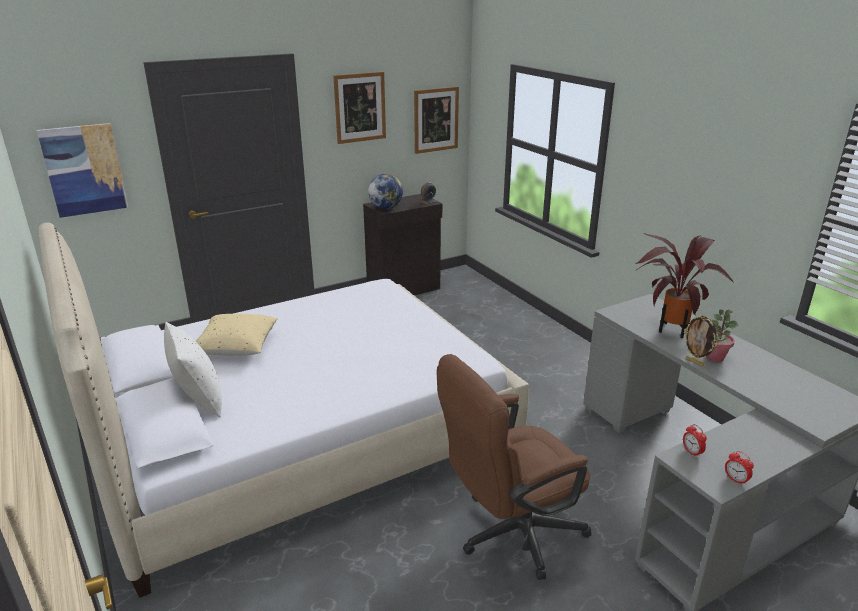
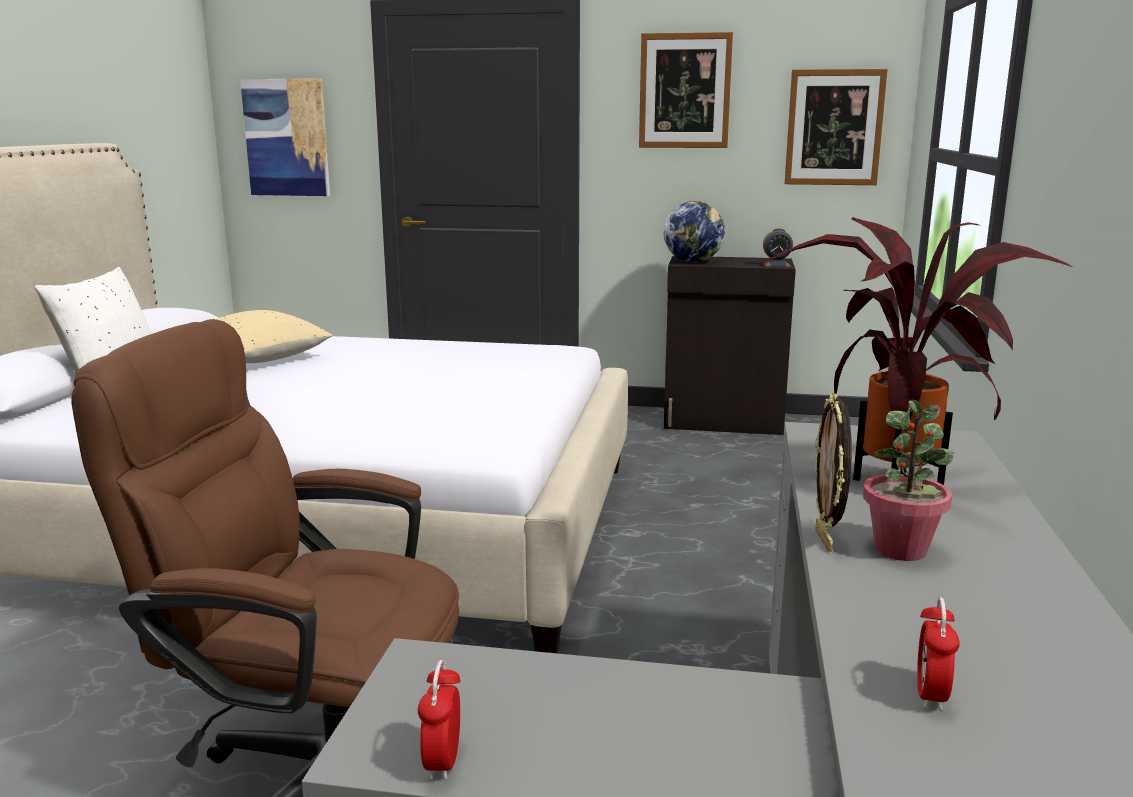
camera: 40 degrees right, 10 degrees down
alarm clock [683,424,707,457] -> alarm clock moved to [917,597,960,711]

